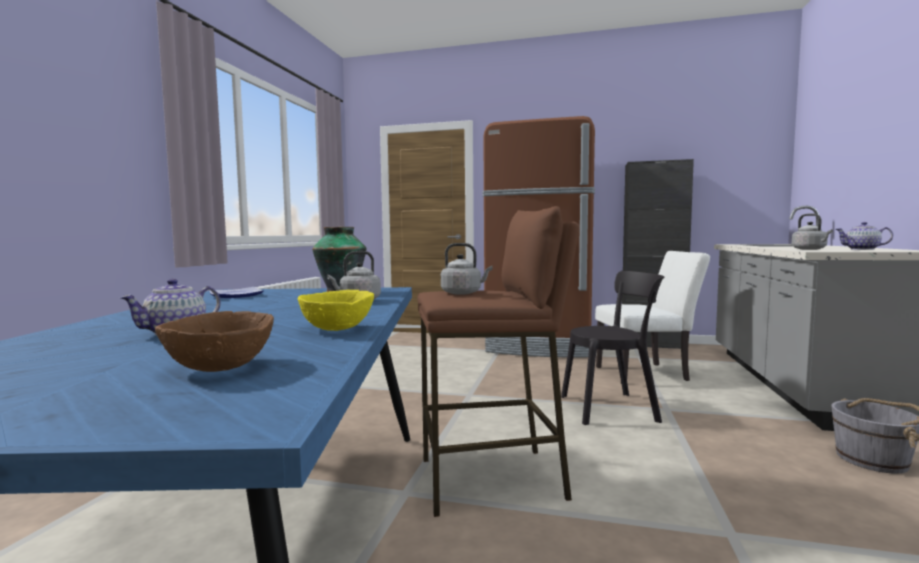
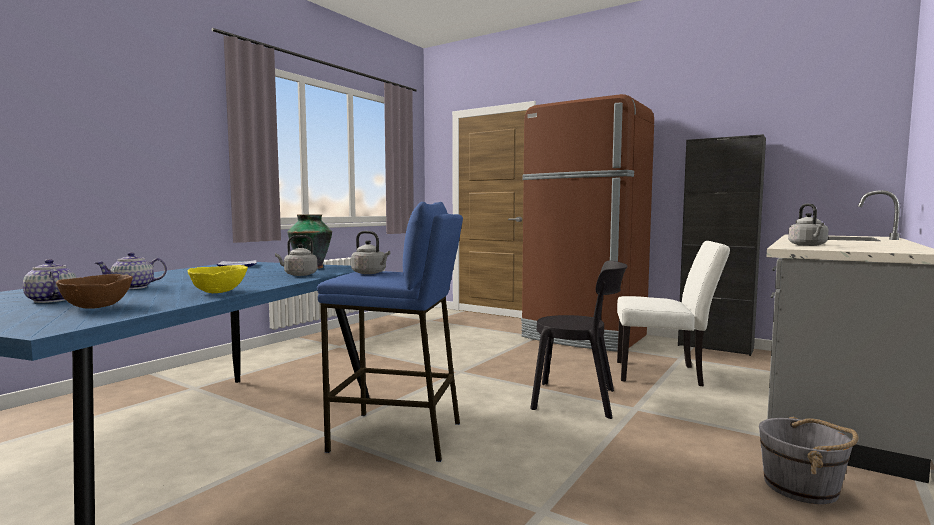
camera: 20 degrees right, 0 degrees up
brown stool [417,206,579,517] -> blue stool [317,202,463,462]
teapot [835,222,893,250] -> teapot moved to [23,259,77,303]

